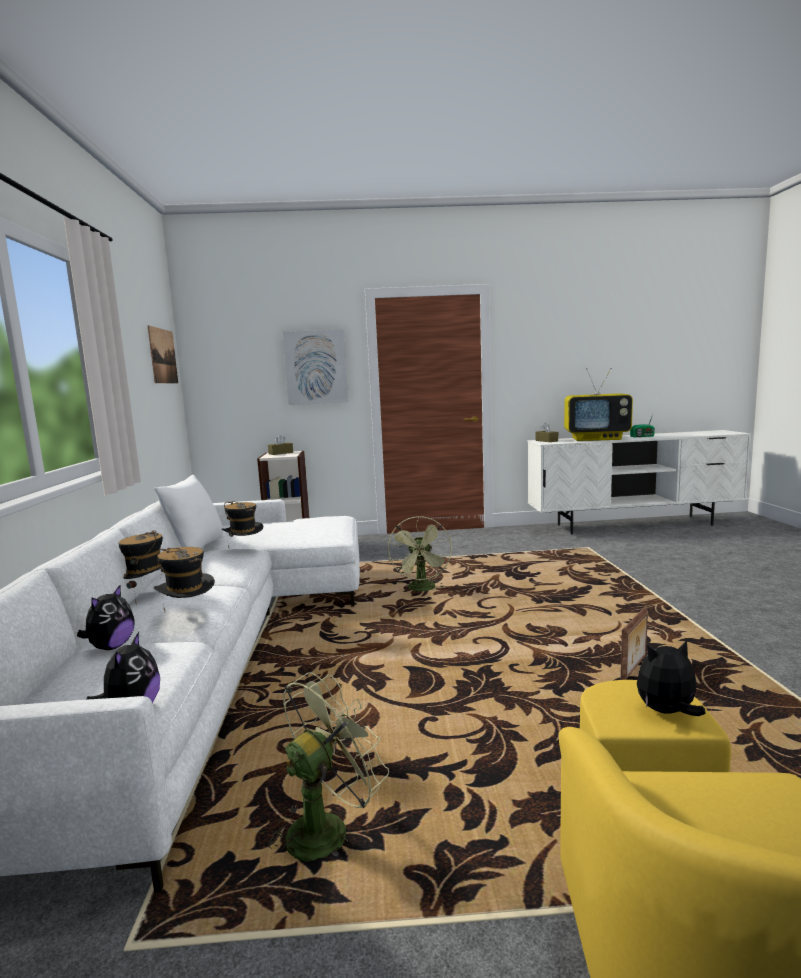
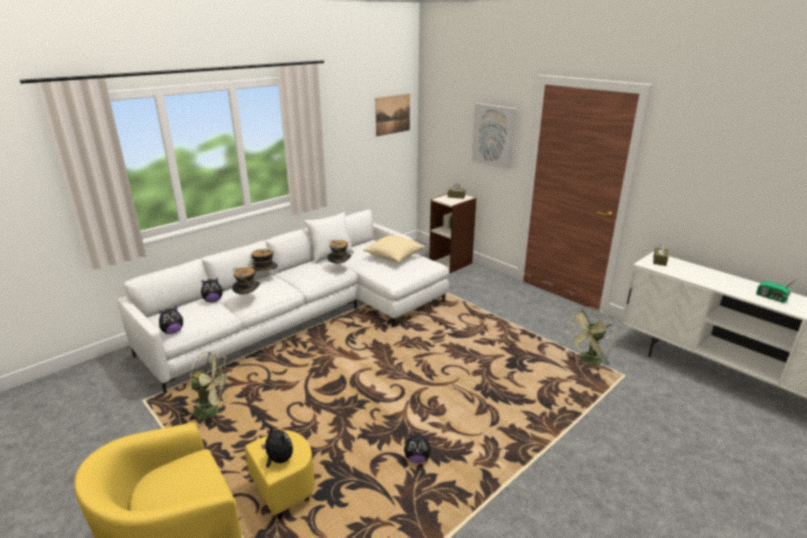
camera: 50 degrees right, 15 degrees up
green fan [388,516,452,591] -> green fan moved to [566,307,615,369]
television [564,368,633,441] -> none
picture frame [620,606,648,680] -> plush toy [404,434,432,463]
none -> beige pillow [363,235,425,262]

